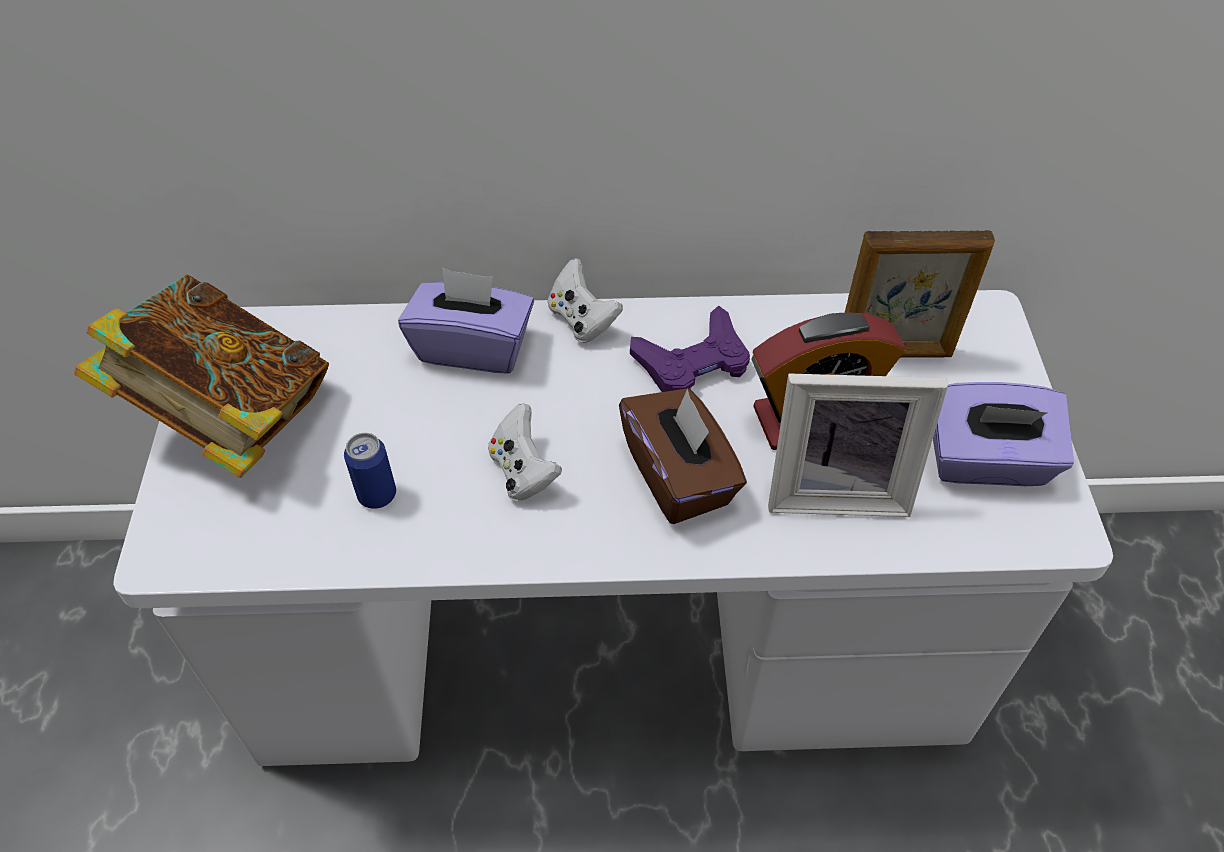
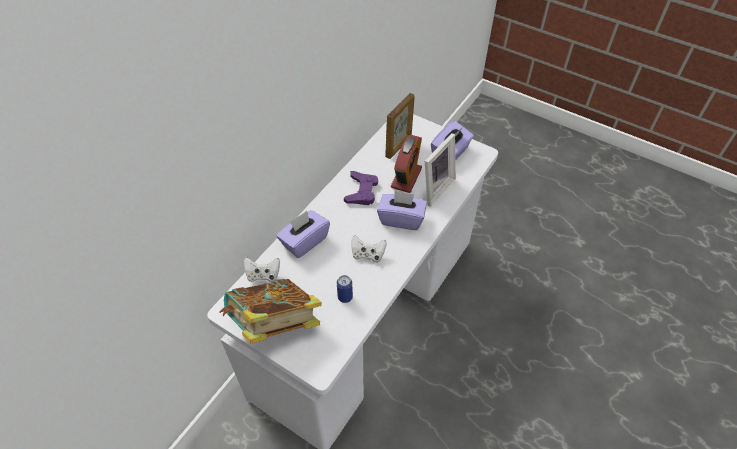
camera: 55 degrees left, 0 degrees up
white game controller [548,258,623,343] -> white game controller moved to [244,257,280,282]
brown tissue box [619,388,747,524] -> purple tissue box [377,190,427,230]

